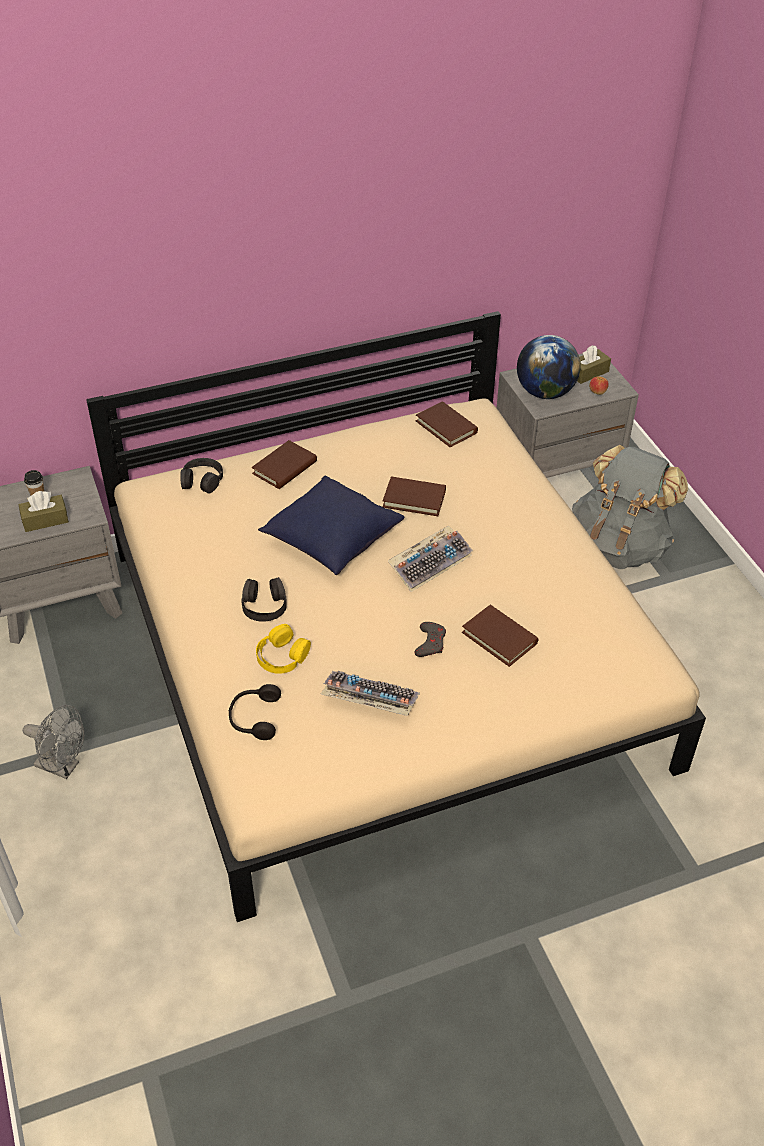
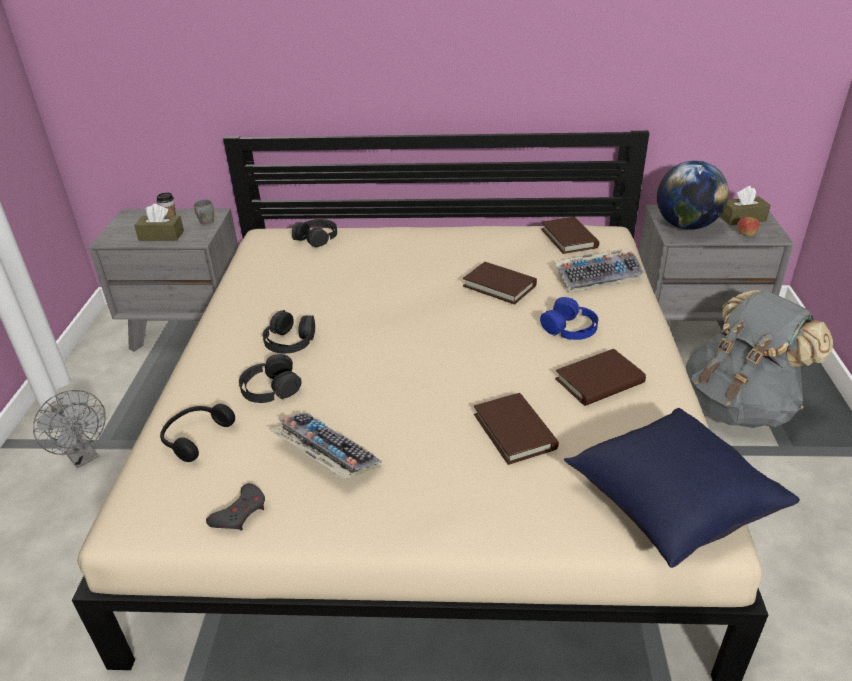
camera: 25 degrees right, 10 degrees down
brown book [252,440,317,489] -> brown book moved to [555,349,646,406]
yellow headphones [256,624,311,674] -> black headphones [239,354,302,403]
blue pillow [258,476,404,575] -> blue pillow moved to [564,408,800,568]
keyboard [388,525,473,592] -> keyboard moved to [555,249,645,292]
grey game controller [415,622,446,657] -> grey game controller moved to [206,483,265,531]
none -> grey mug [194,200,214,225]
none -> blue headphones [540,297,598,340]

